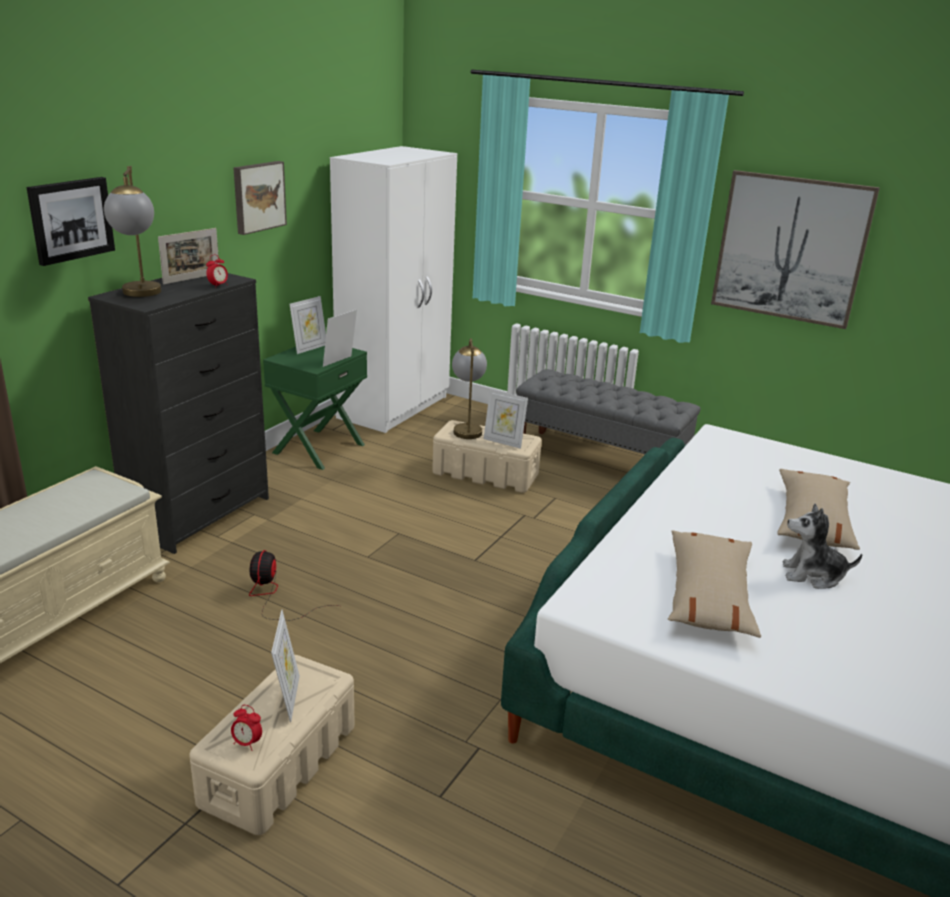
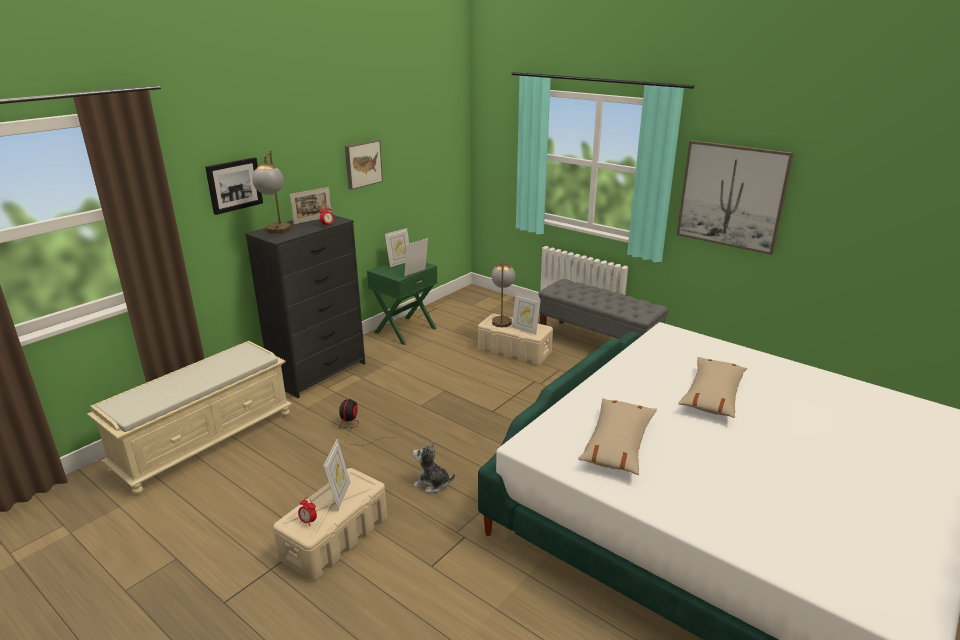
camera: 10 degrees right, 0 degrees up
white wardrobe [330,146,457,433] -> none
plush toy [782,504,862,589] -> plush toy moved to [412,441,455,493]

